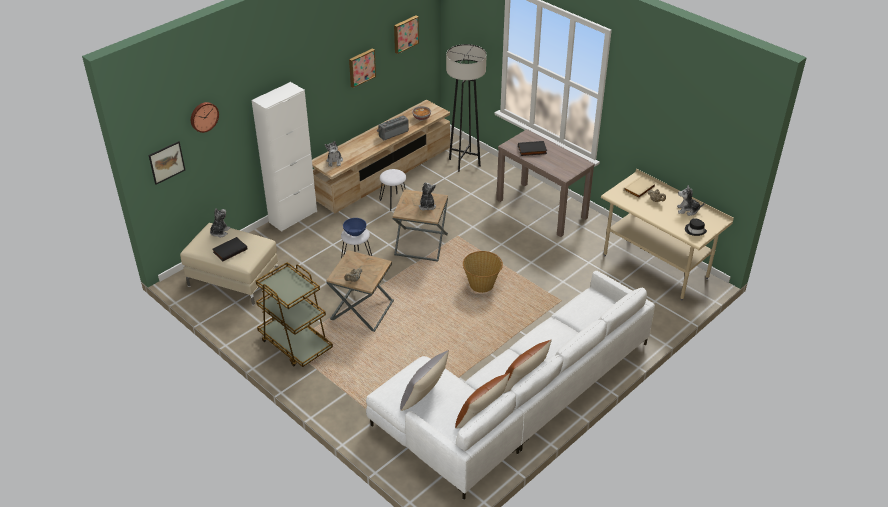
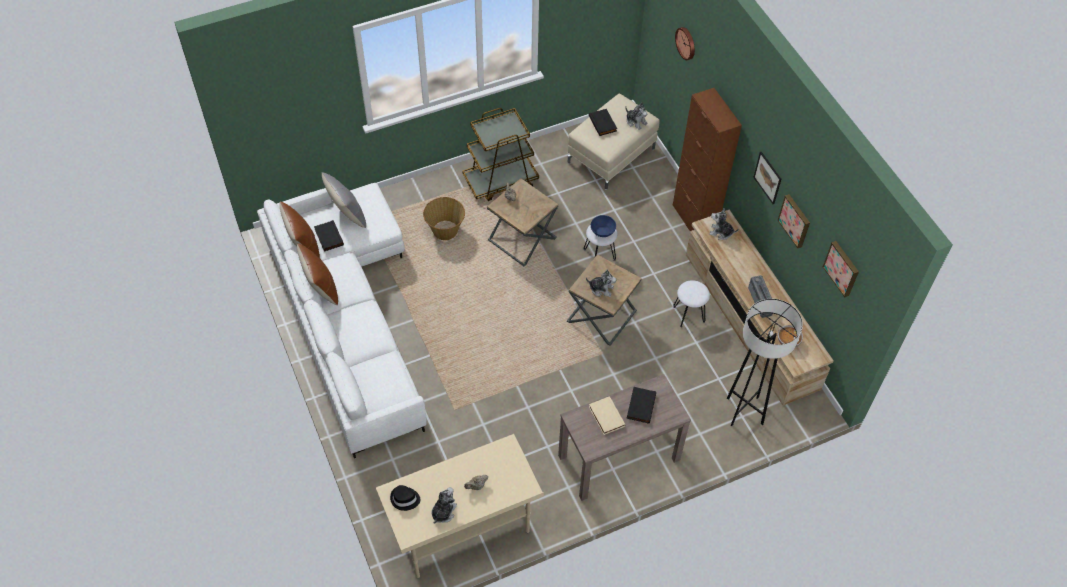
camera: 110 degrees right, 15 degrees up
picture [149,141,185,185] -> picture moved to [753,152,781,204]
white cabinet [252,82,317,232] -> brown cabinet [673,88,742,231]
basket [463,251,503,293] -> basket moved to [423,197,465,240]
beige book [624,176,656,198] -> beige book moved to [589,396,625,435]
none -> black book [314,220,344,252]

